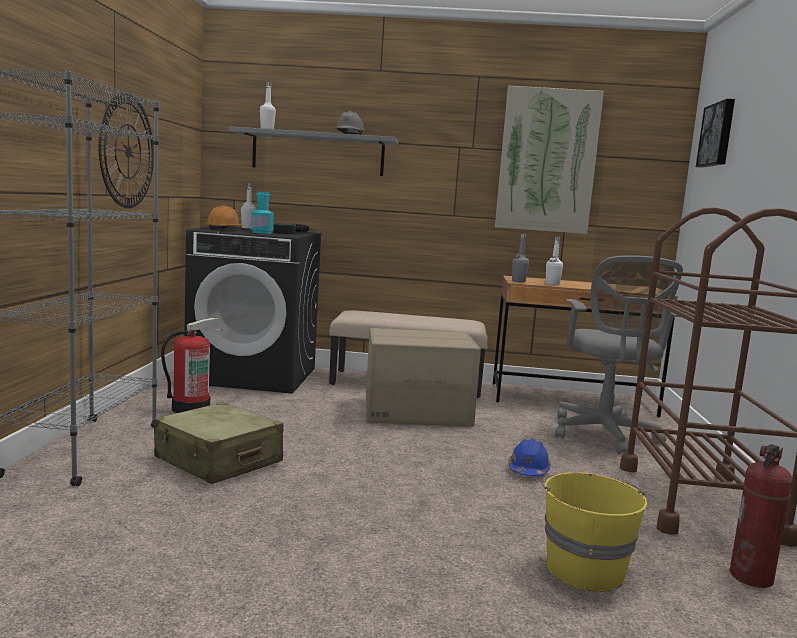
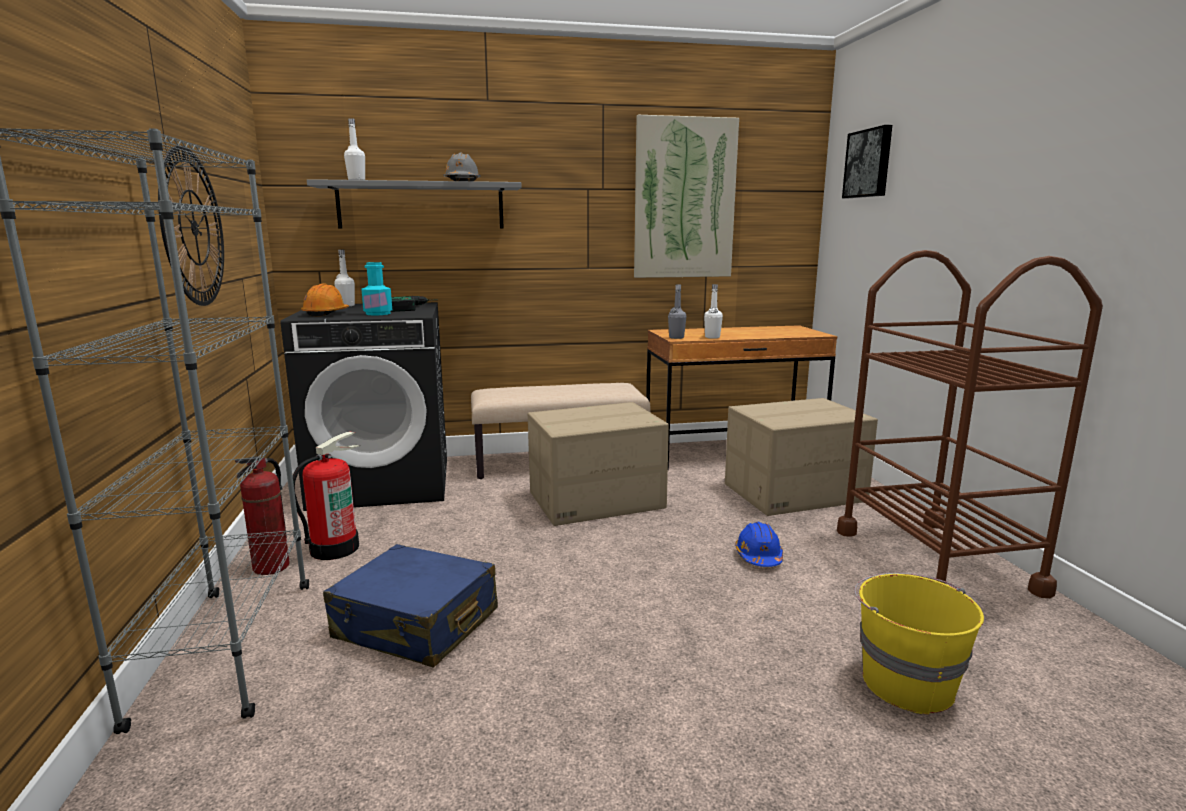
camera: 15 degrees left, 5 degrees up
beige suitcase [154,402,284,484] -> blue suitcase [323,544,498,668]
grey office chair [555,255,683,454] -> cardboard box [725,398,878,516]
fire extinguisher [729,444,792,588] -> fire extinguisher moved to [235,456,290,575]

